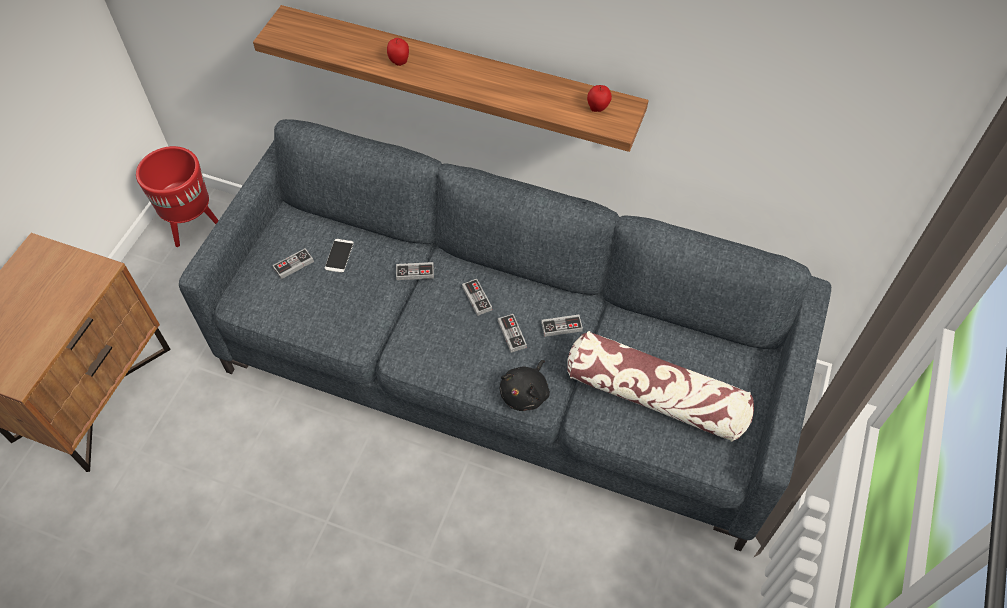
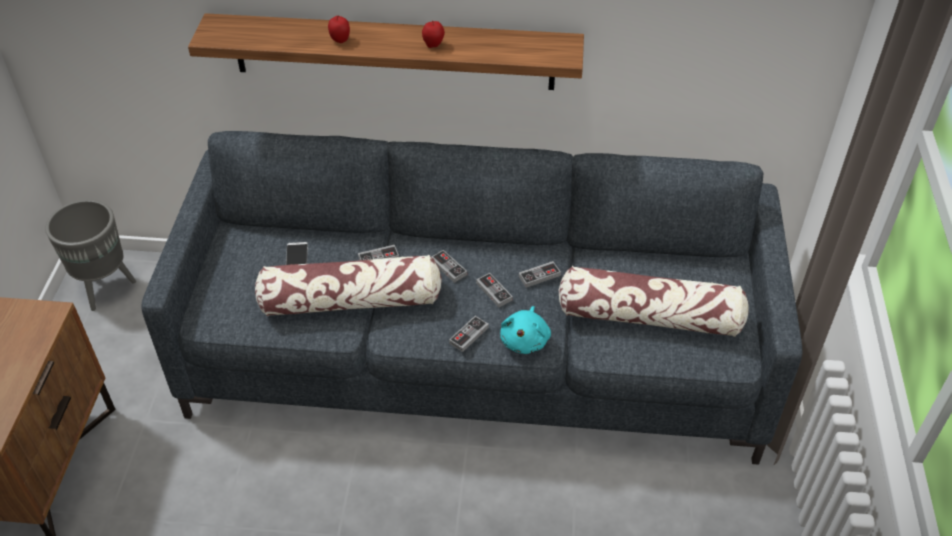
camera: 15 degrees left, 10 degrees down
red planter [136,146,219,247] -> grey planter [45,200,136,311]
game controller [272,248,314,279] -> game controller moved to [449,316,489,352]
black plush toy [499,360,550,411] -> turquoise plush toy [500,306,551,354]
apple [587,85,612,112] -> apple moved to [422,21,445,48]
none -> pillow [255,255,442,316]

